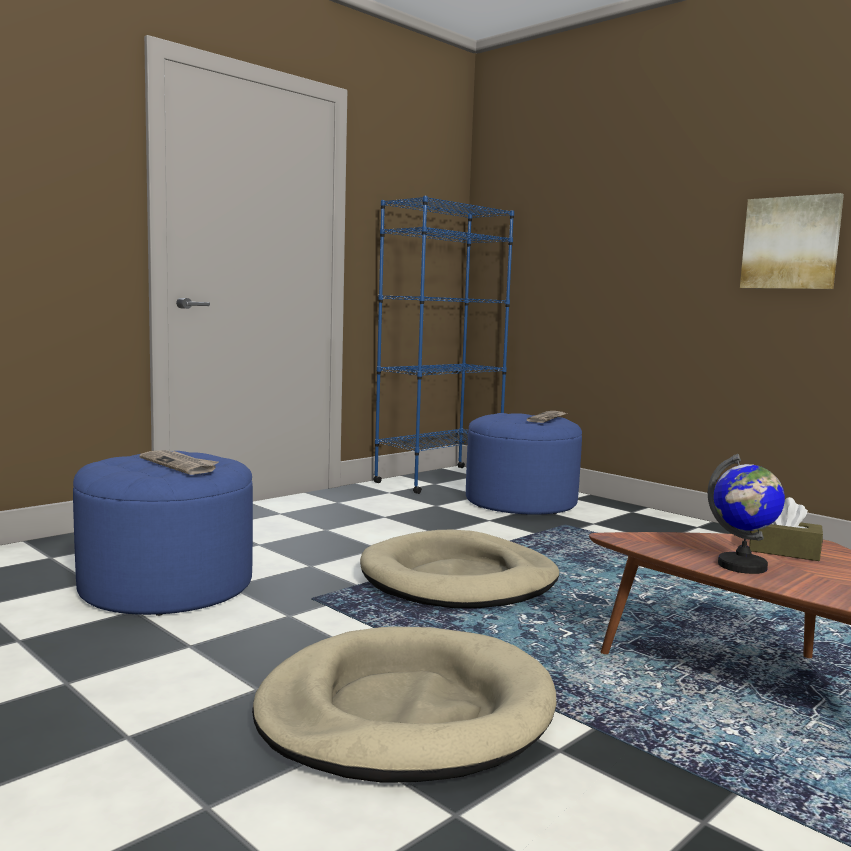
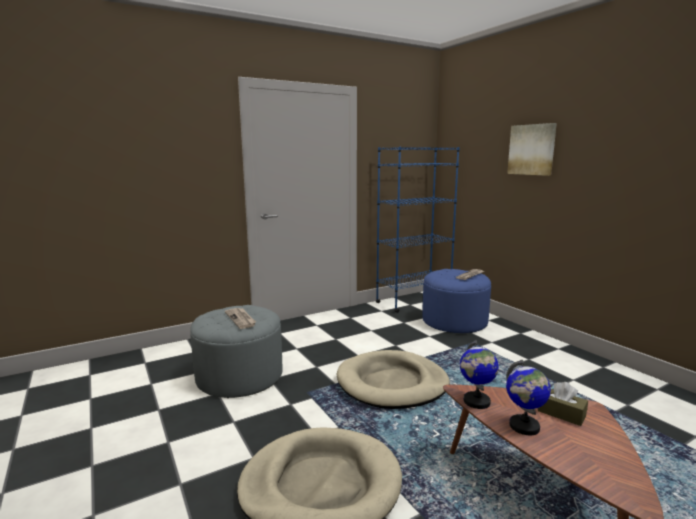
camera: 15 degrees right, 5 degrees up
blue ottoman [73,451,253,616] -> grey ottoman [190,305,282,398]
picture [740,193,844,289] -> picture moved to [507,123,557,176]
none -> globe [460,340,499,409]

